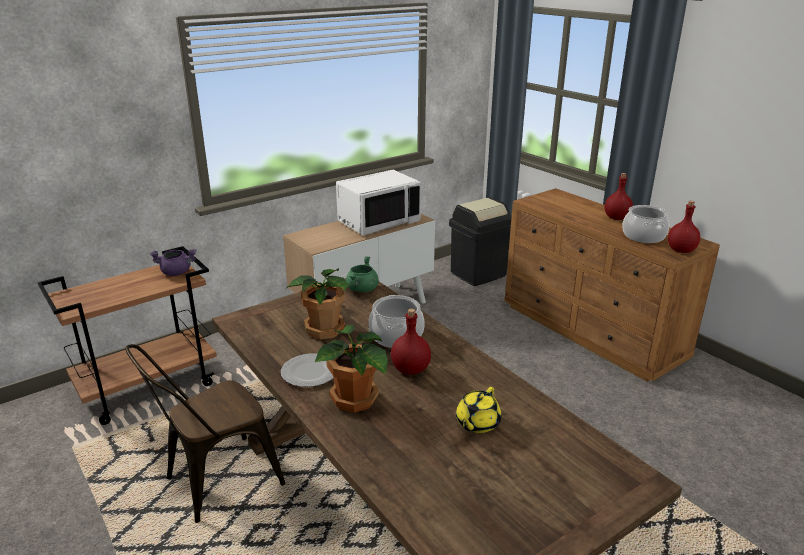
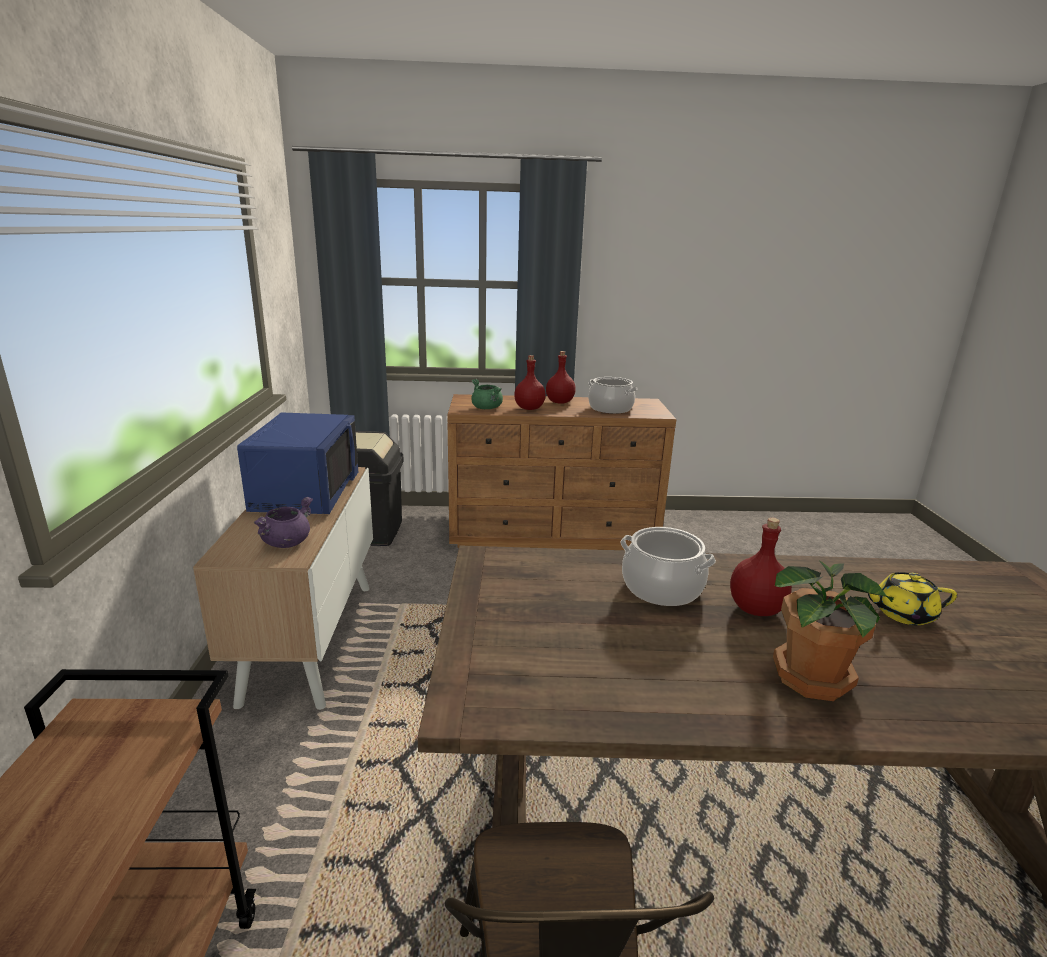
camera: 55 degrees left, 5 degrees down
purple cooking pot [150,249,196,276] -> purple cooking pot moved to [254,497,313,548]
plate [281,353,333,387] -> none
potted plant [286,268,350,340] -> none
white microwave [336,170,421,236] -> blue microwave [237,412,358,514]
green cooking pot [346,256,379,292] -> green cooking pot moved to [471,379,503,409]
yellow teapot [456,387,501,433] -> yellow teapot turned 120 degrees clockwise [868,572,957,625]
red bottle [668,201,700,253] -> red bottle moved to [514,355,546,410]

